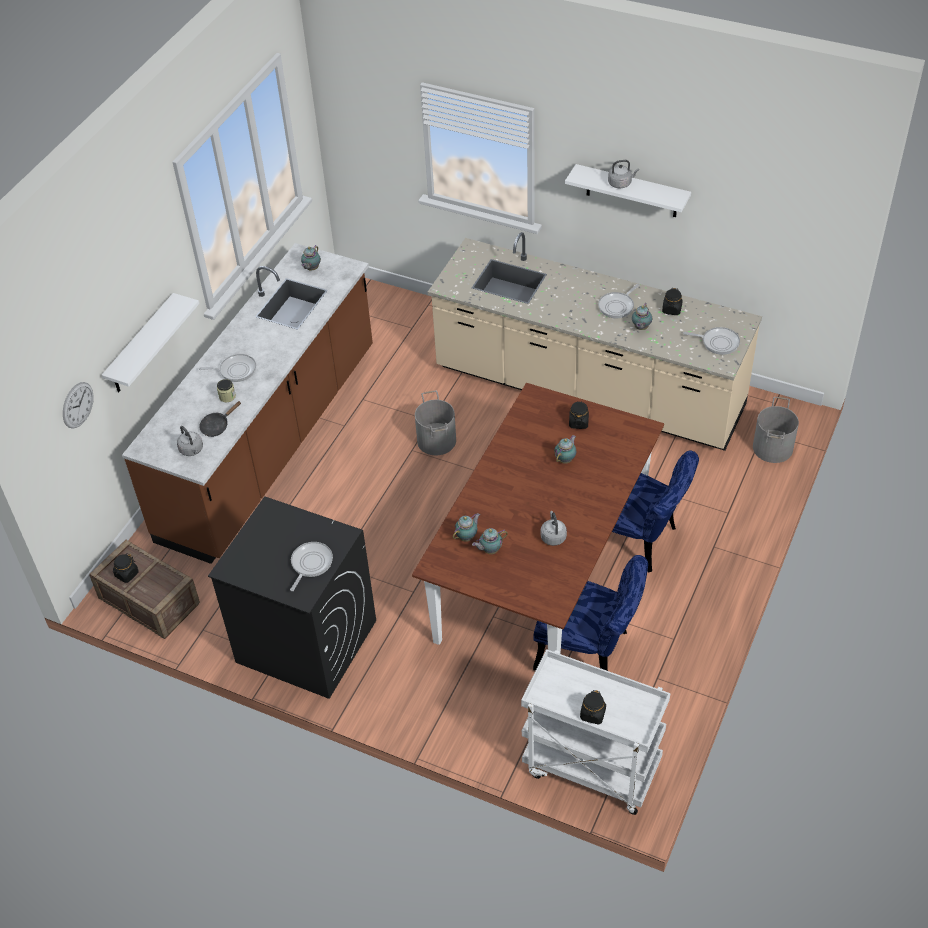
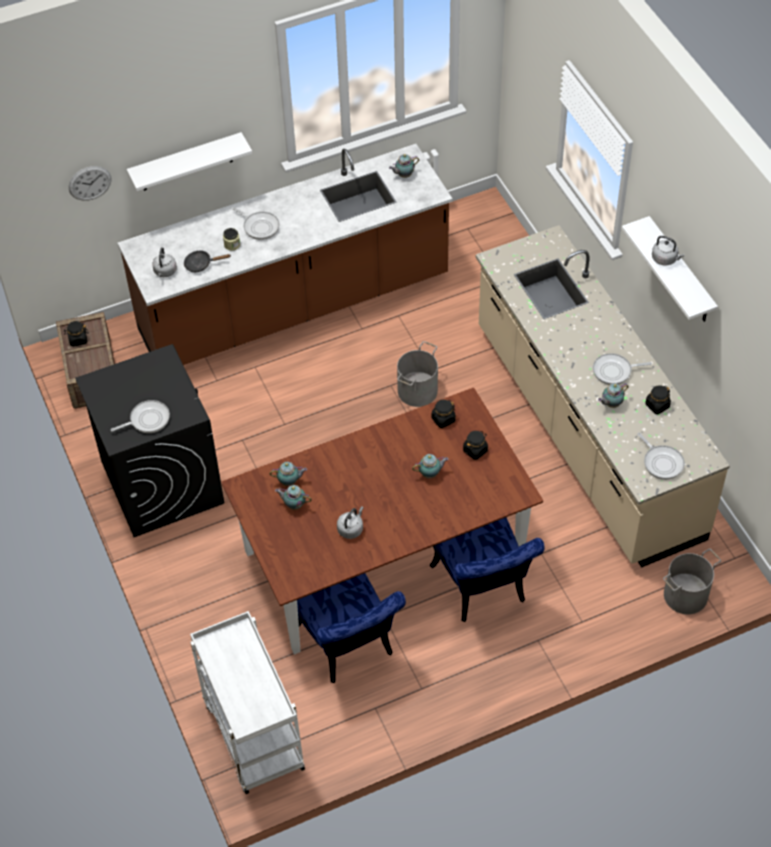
camera: 40 degrees right, 5 degrees up
black jar [580,690,606,724] -> black jar moved to [431,400,456,428]

